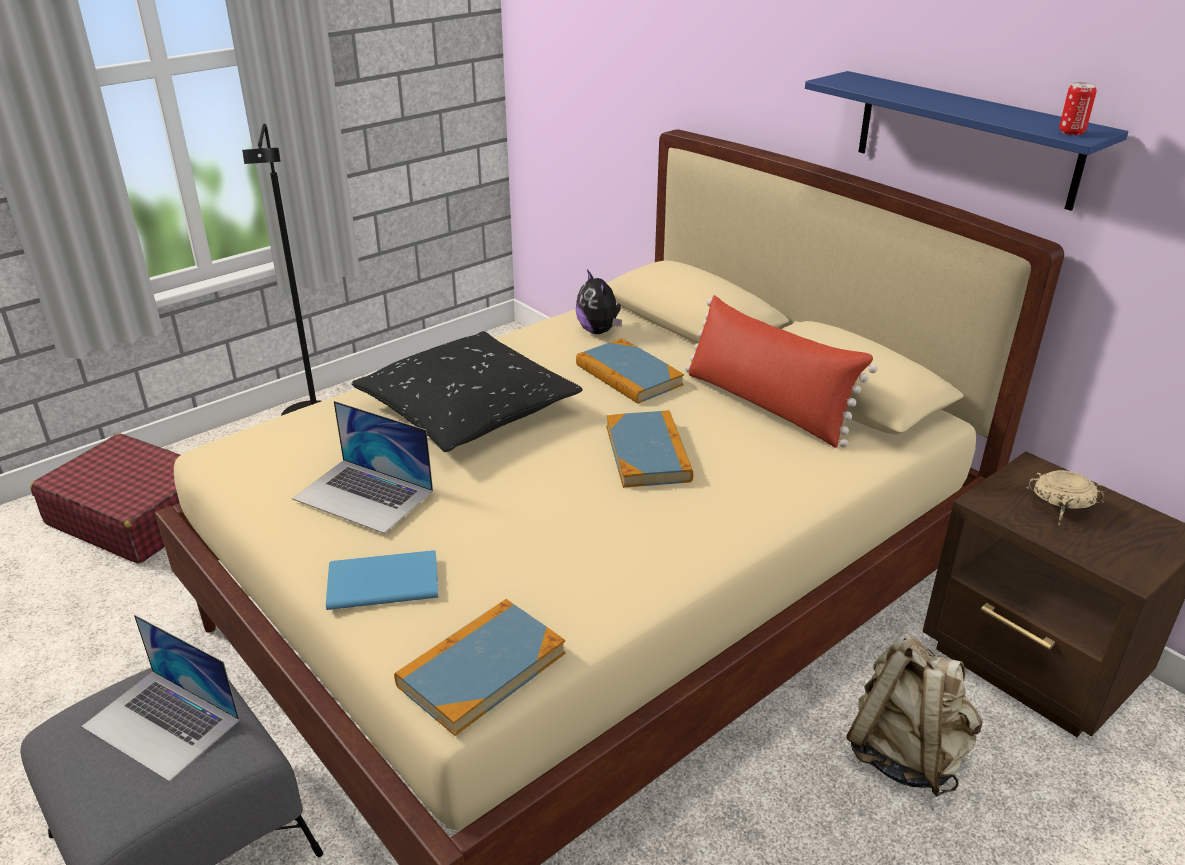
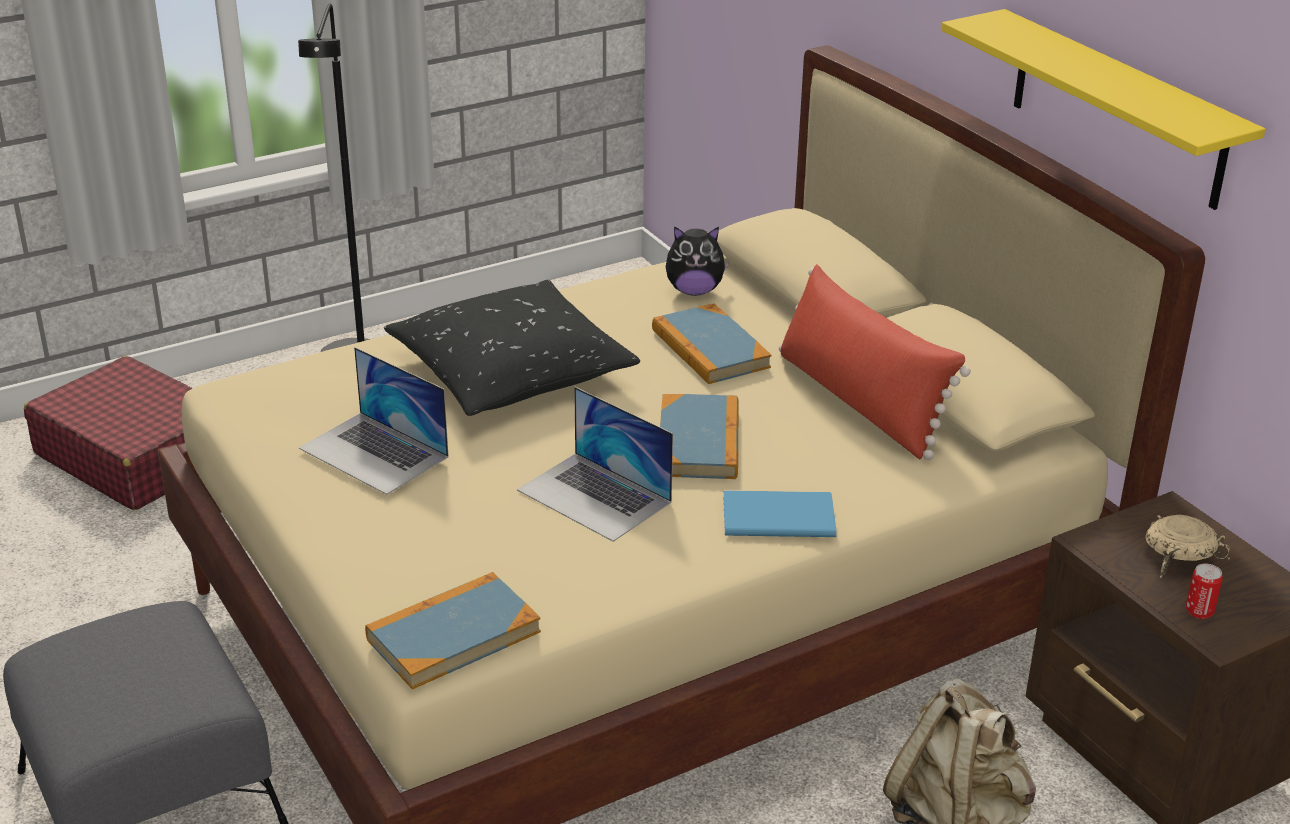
camera: 10 degrees right, 0 degrees up
laptop [81,615,240,782] -> laptop moved to [517,387,673,542]
blue book [326,550,439,610] -> blue book moved to [723,490,837,537]
plush toy [576,269,622,334] -> plush toy turned 75 degrees counterclockwise [666,226,729,296]
blue shelf [805,71,1129,211] -> yellow shelf [941,9,1265,210]
can [1059,82,1097,135] -> can moved to [1186,563,1223,619]

